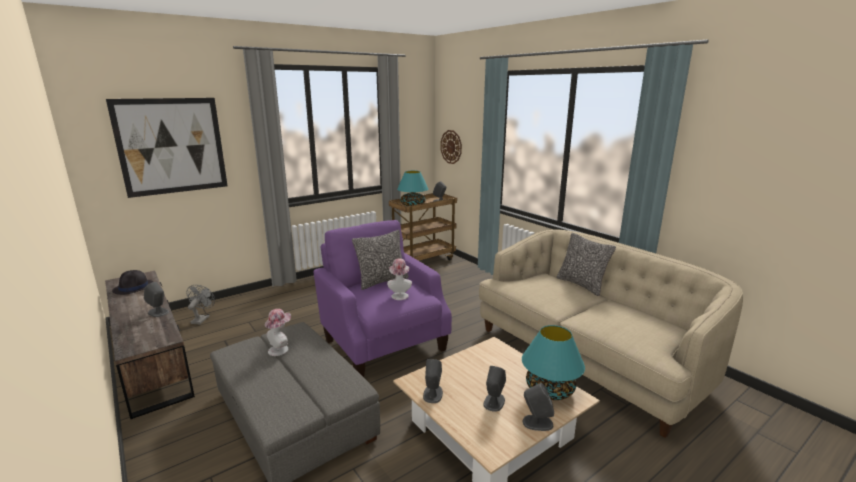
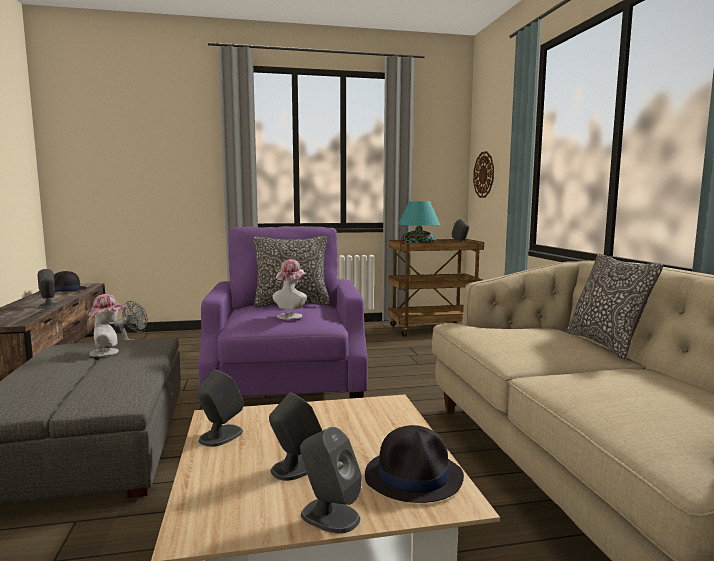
camera: 25 degrees right, 10 degrees down
picture [106,98,228,198] -> none
turquoise table lamp [522,325,585,400] -> black hat [365,425,464,503]

